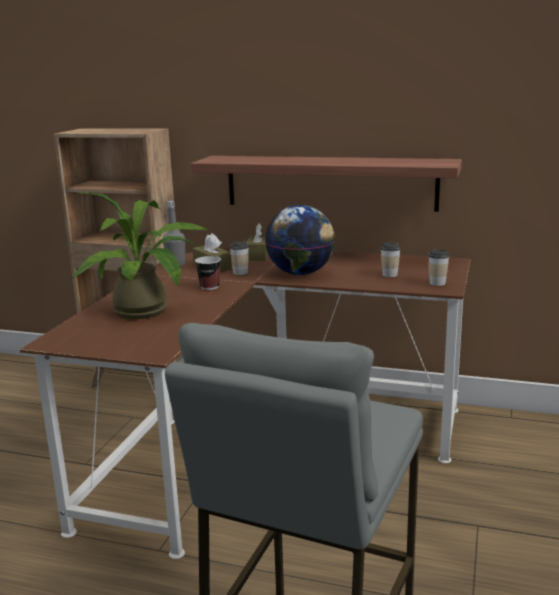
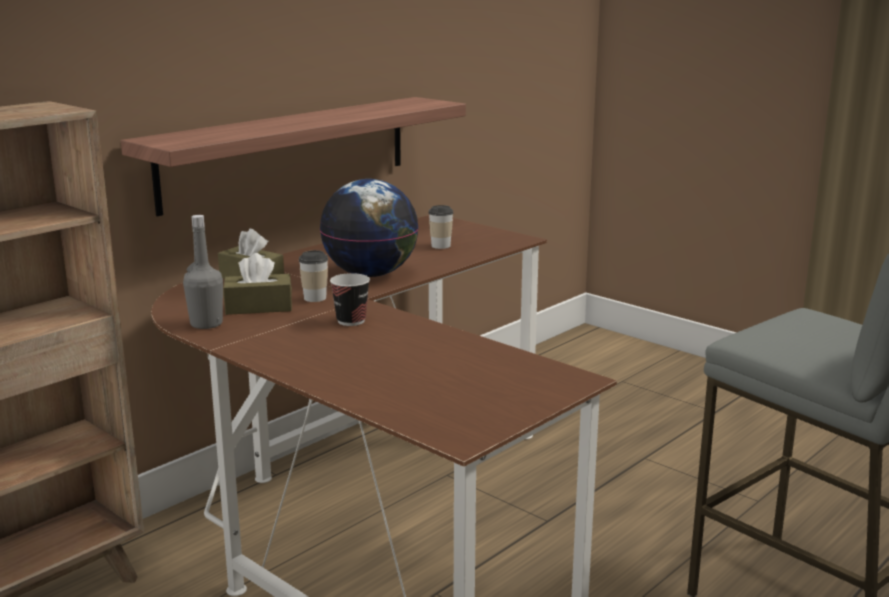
camera: 65 degrees left, 0 degrees up
potted plant [70,192,209,319] -> none
cup [428,249,449,286] -> none

